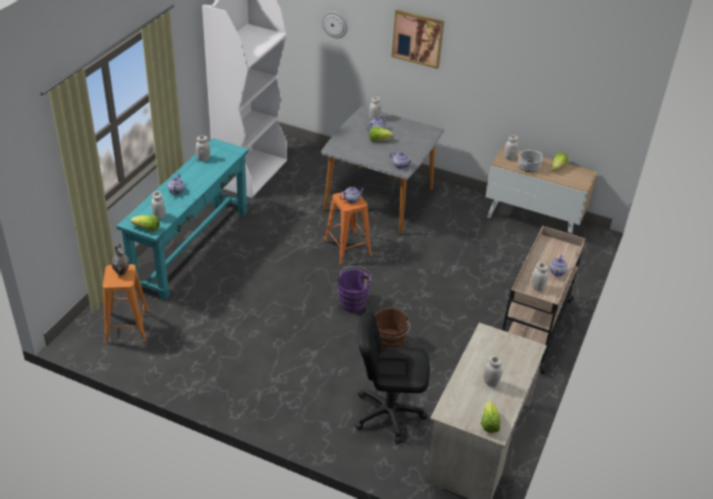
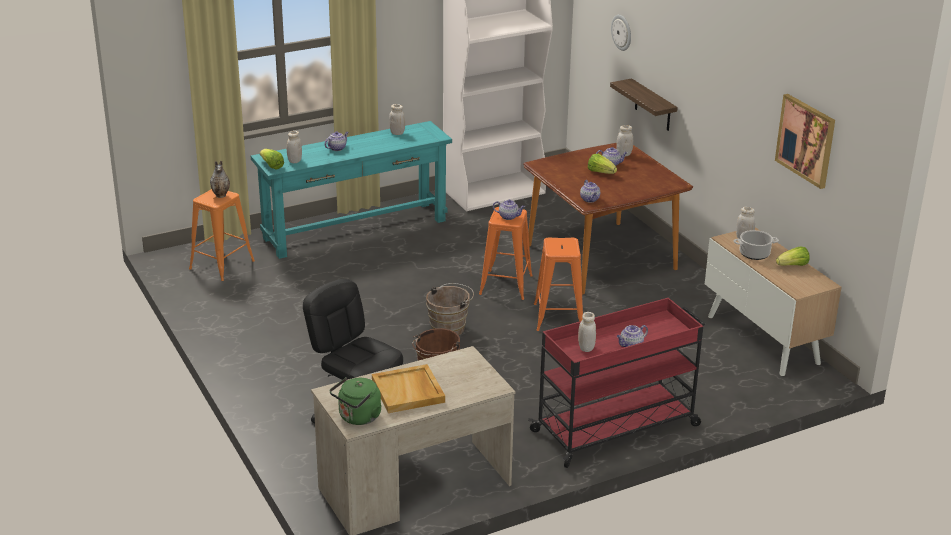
camera: 40 degrees right, 10 degrees down
grey dining table [321,106,444,234] -> brown dining table [523,143,693,294]
purple bucket [336,266,374,312] -> brown bucket [426,283,474,336]
picture [391,9,444,69] -> picture moved to [775,94,835,189]
lettuce [481,401,501,433] -> green kettle [330,377,382,425]
white jar [483,356,502,387] -> beige tray [372,364,445,413]
beige cart [502,226,586,374] -> red cart [528,298,705,468]
none -> orange stool [534,238,583,331]
none -> shelf [610,78,678,131]

